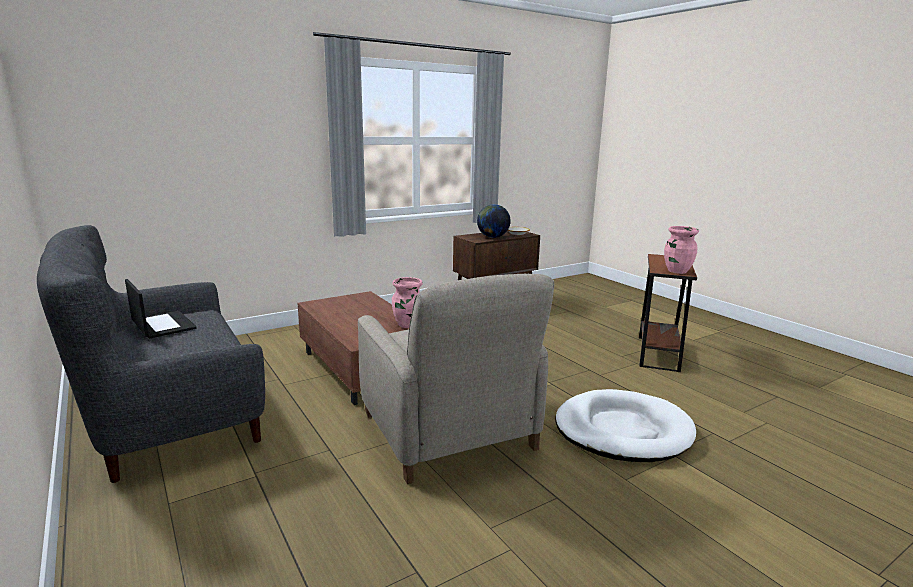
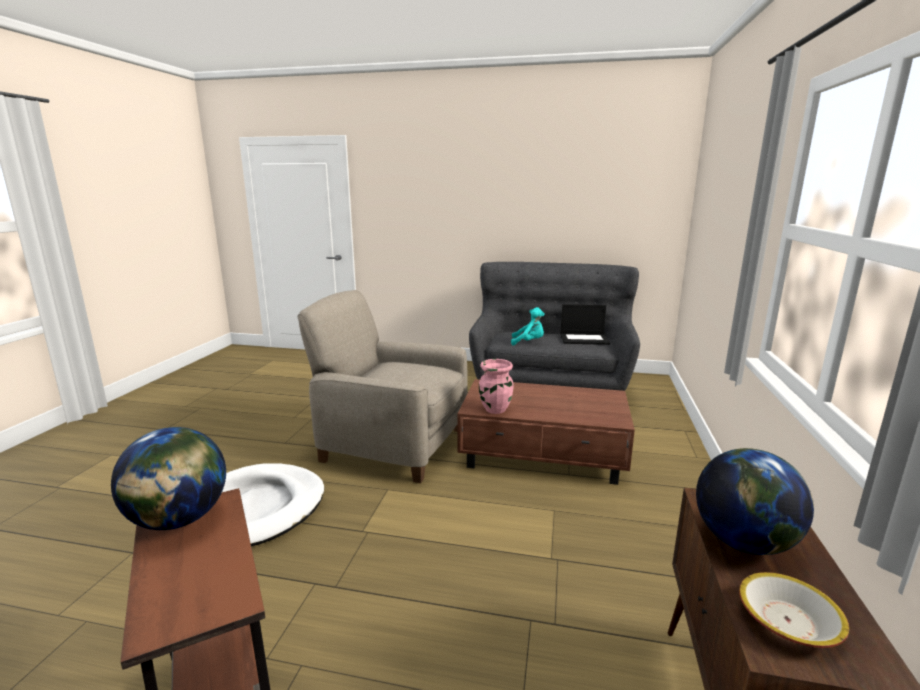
camera: 135 degrees right, 0 degrees up
pink vase [664,226,699,274] -> globe [111,427,226,530]
none -> turquoise plush toy [511,307,545,345]

